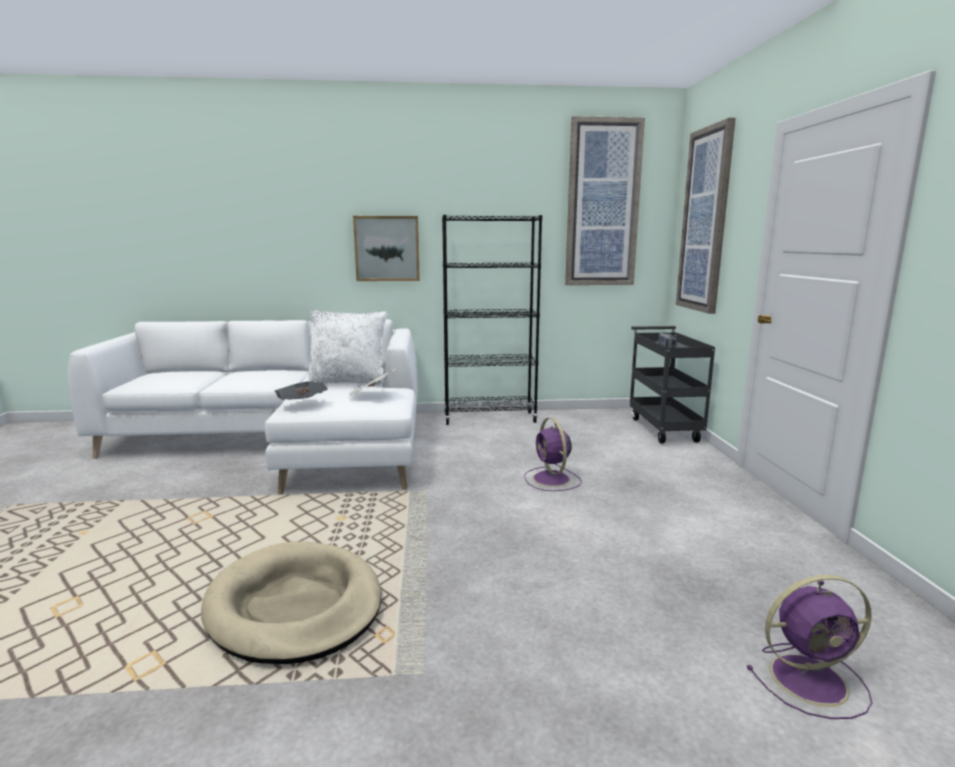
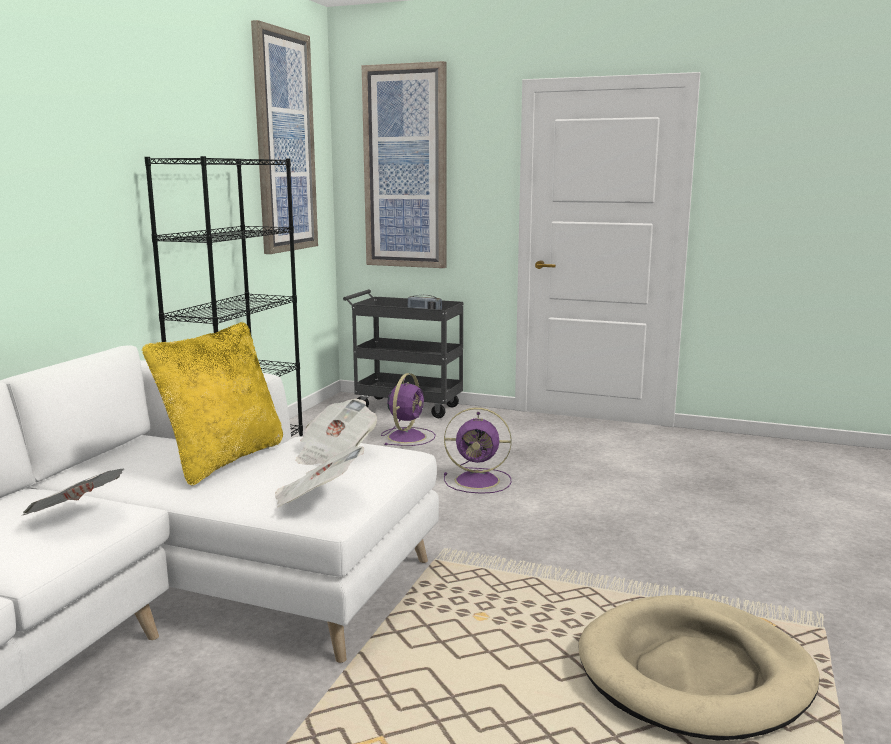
camera: 65 degrees left, 0 degrees up
white pillow [308,310,387,385] -> yellow pillow [142,322,283,485]
picture [353,216,420,281] -> none
purple fan [746,575,873,719] -> purple fan moved to [381,373,436,446]
none -> newspaper [21,469,124,516]

